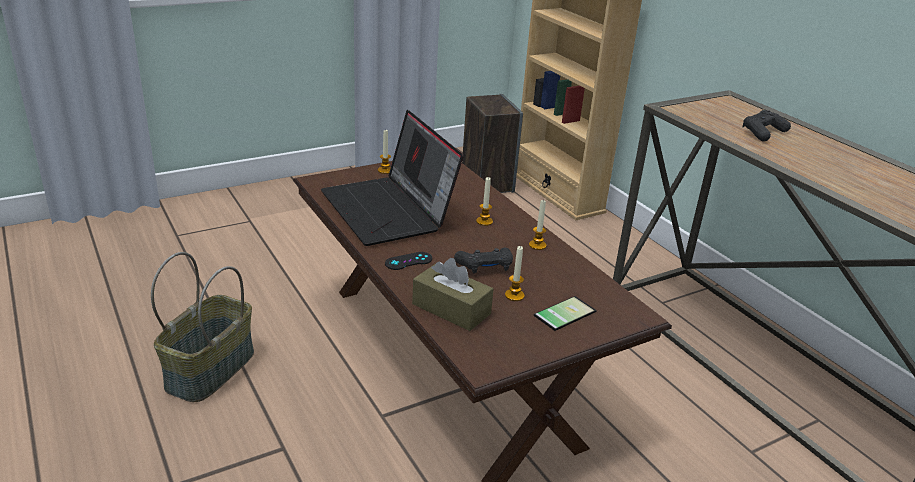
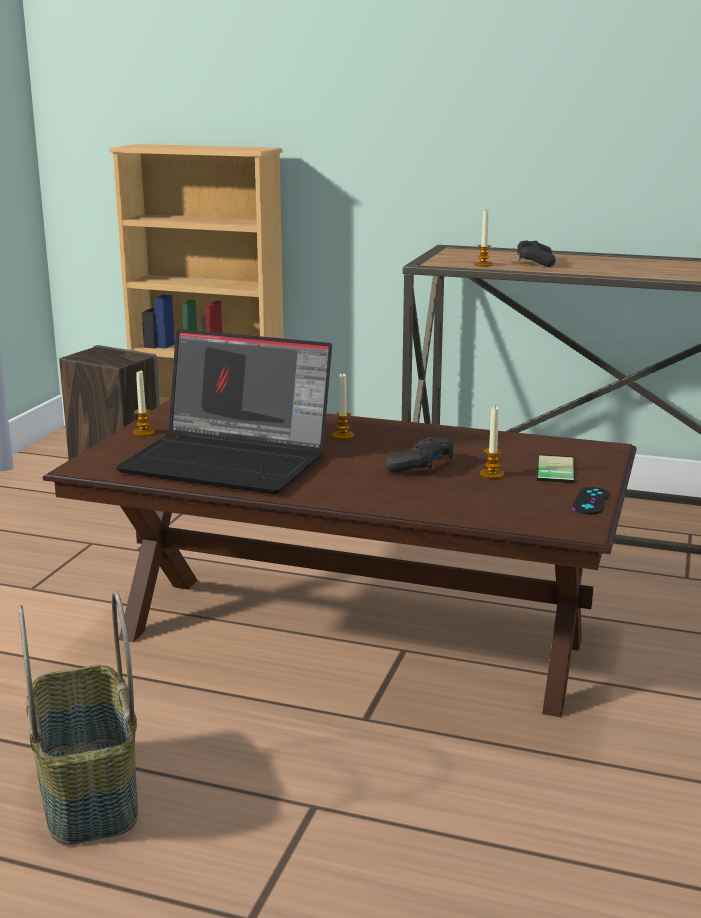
camera: 40 degrees left, 10 degrees down
black game controller [385,252,432,270] -> black game controller moved to [572,487,610,515]
brown tissue box [412,258,493,331] -> none
candle [529,199,546,250] -> candle moved to [474,210,493,267]

